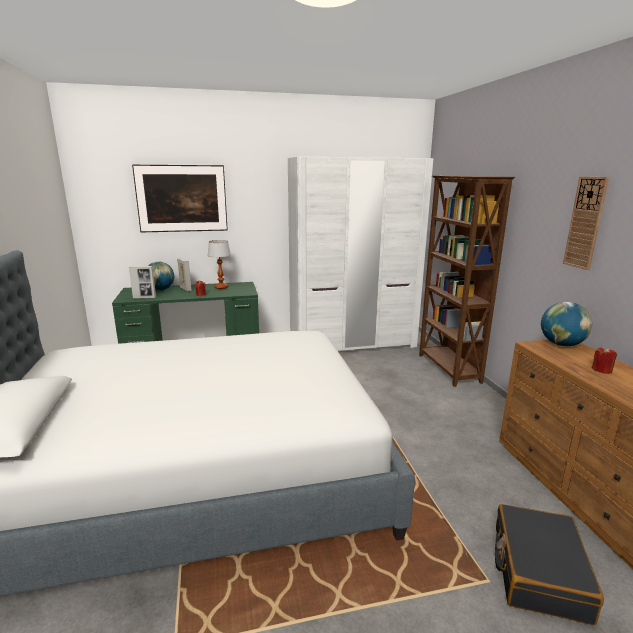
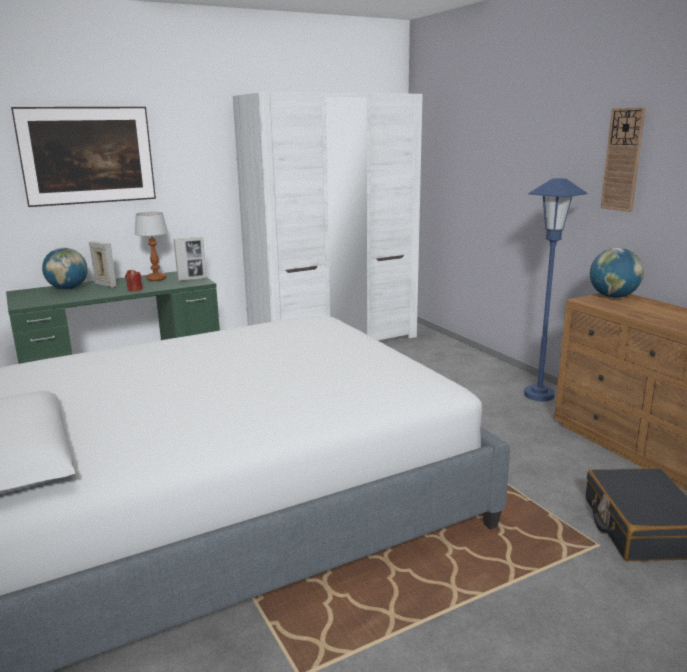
camera: 15 degrees left, 0 degrees up
picture frame [129,266,156,299] -> picture frame moved to [174,237,206,281]
brown bookcase [419,176,515,387] -> none
red candle [591,347,617,374] -> none
none -> blue floor lamp [524,178,587,401]

